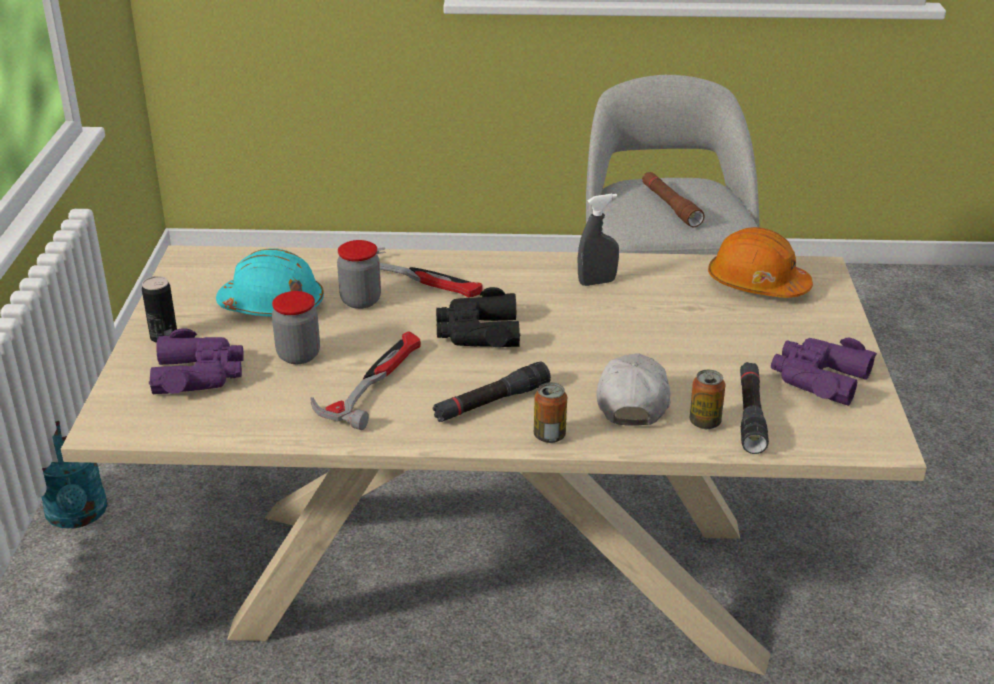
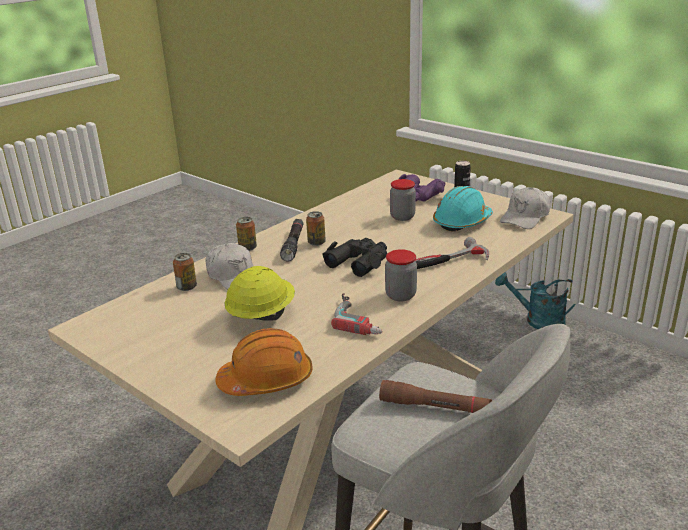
camera: 130 degrees right, 5 degrees down
hammer [310,331,421,430] -> none
jar [337,240,381,309] -> jar moved to [385,249,417,302]
grey spray bottle [578,194,619,286] -> power drill [331,293,383,335]
black flashlight [740,362,769,454] -> none
purple binoculars [771,338,877,406] -> none
none -> yellow hard hat [225,266,295,320]
none -> can [306,211,326,246]
none -> white cap [500,187,550,229]

